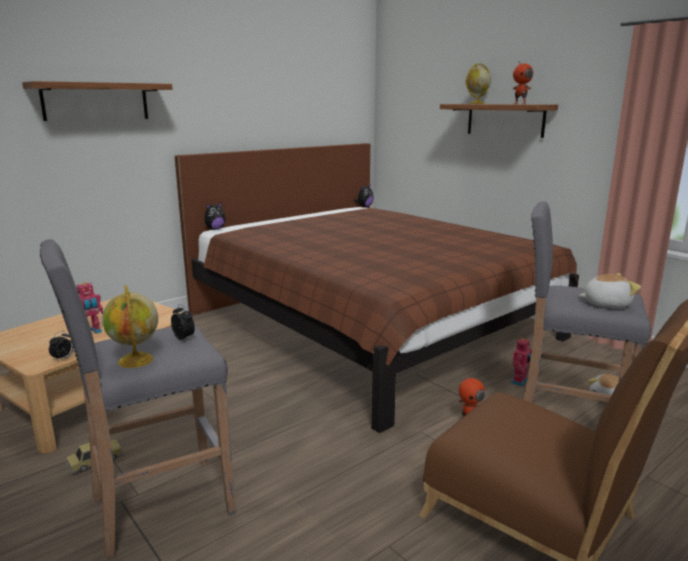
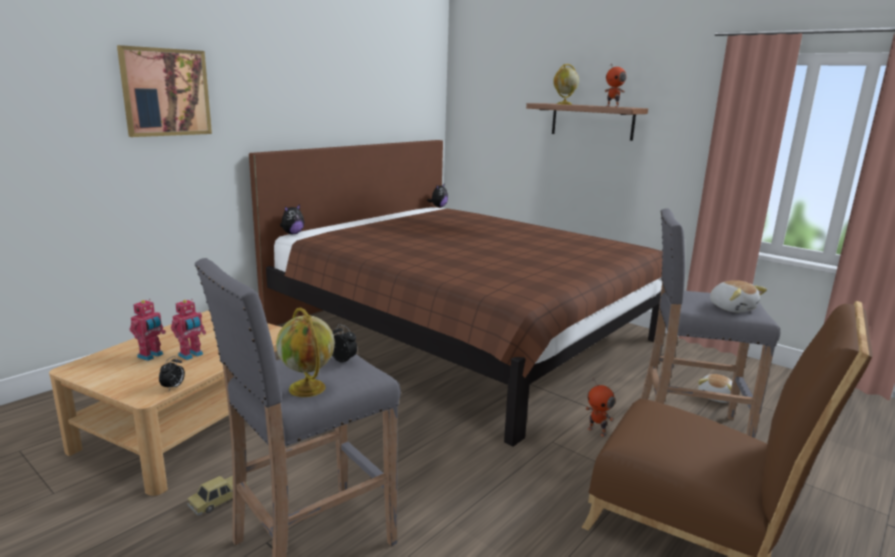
camera: 10 degrees left, 0 degrees up
shelf [22,81,173,121] -> picture [117,45,212,137]
toy robot [510,337,532,386] -> toy robot moved to [130,299,166,361]
plush toy [579,273,641,308] -> plush toy turned 75 degrees clockwise [710,280,767,313]

